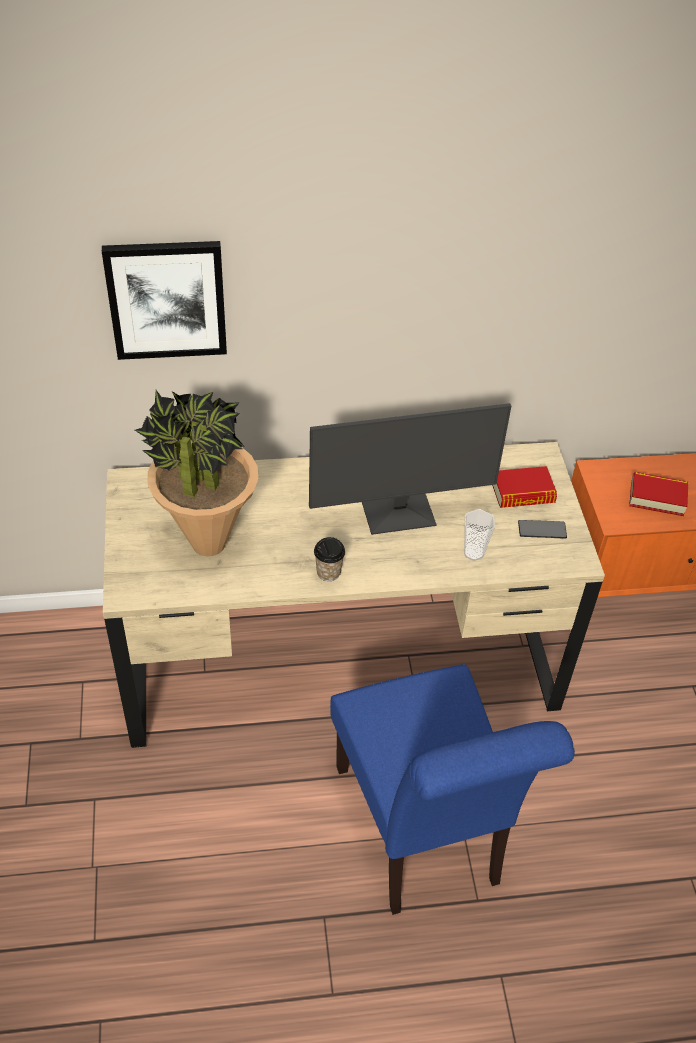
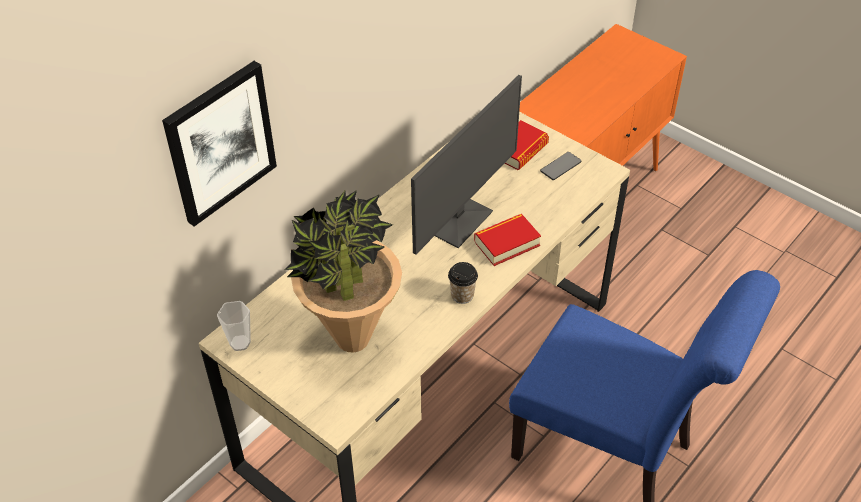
camera: 40 degrees left, 0 degrees up
cup [464,509,495,561] -> cup moved to [217,301,251,351]
book [629,472,688,516] -> book moved to [474,214,541,266]

